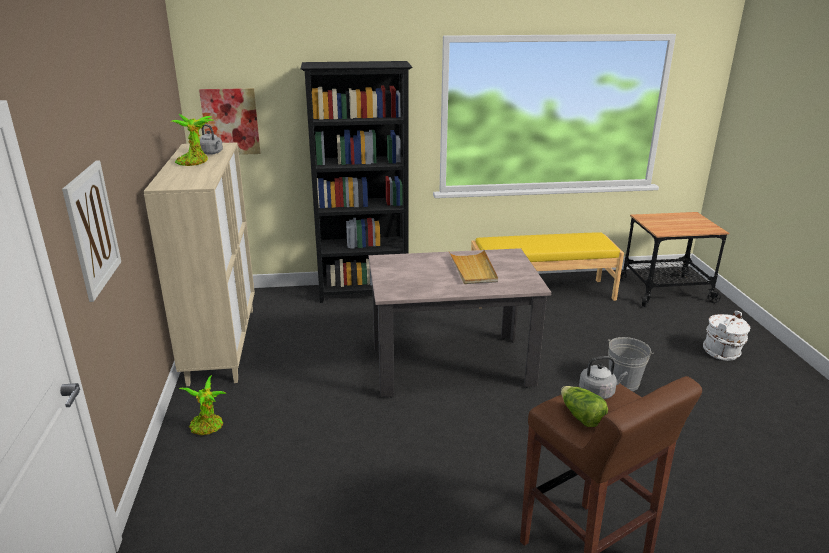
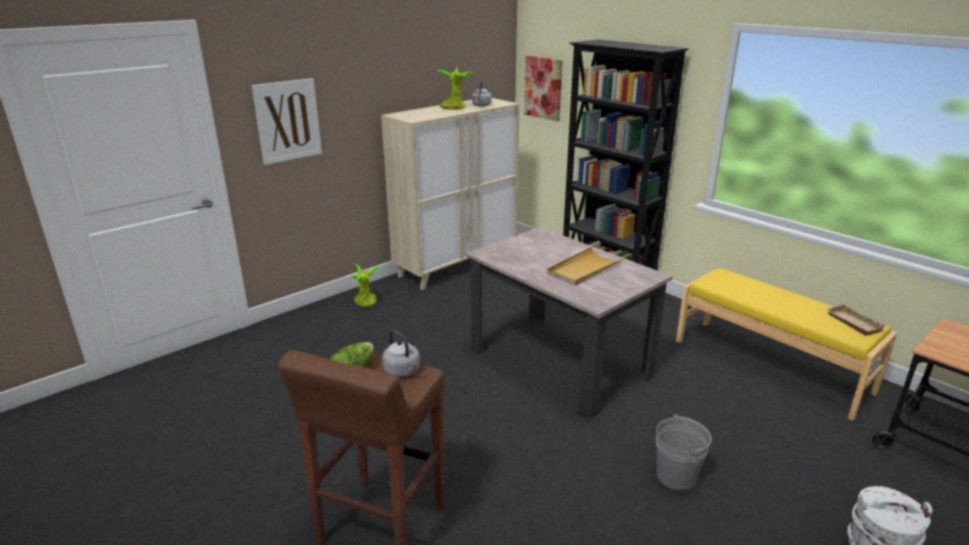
camera: 55 degrees right, 0 degrees up
none -> beige tray [825,304,887,336]

